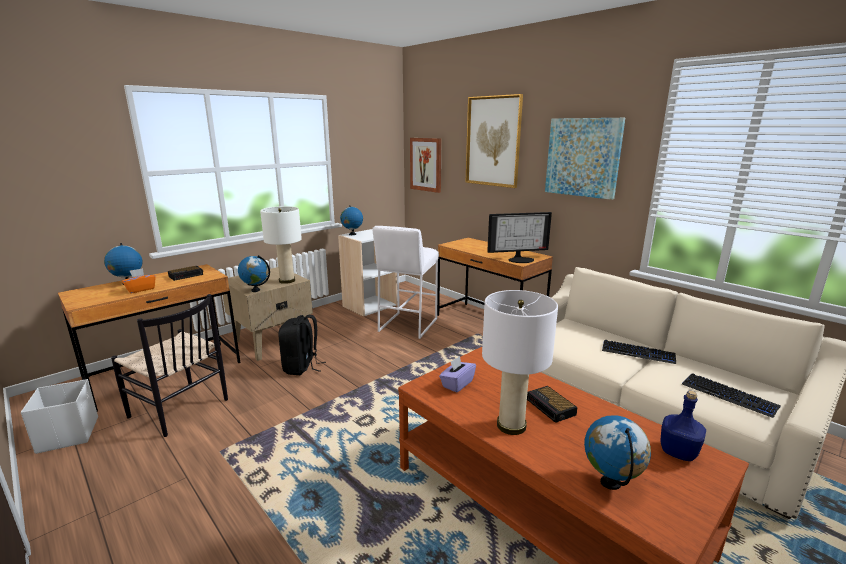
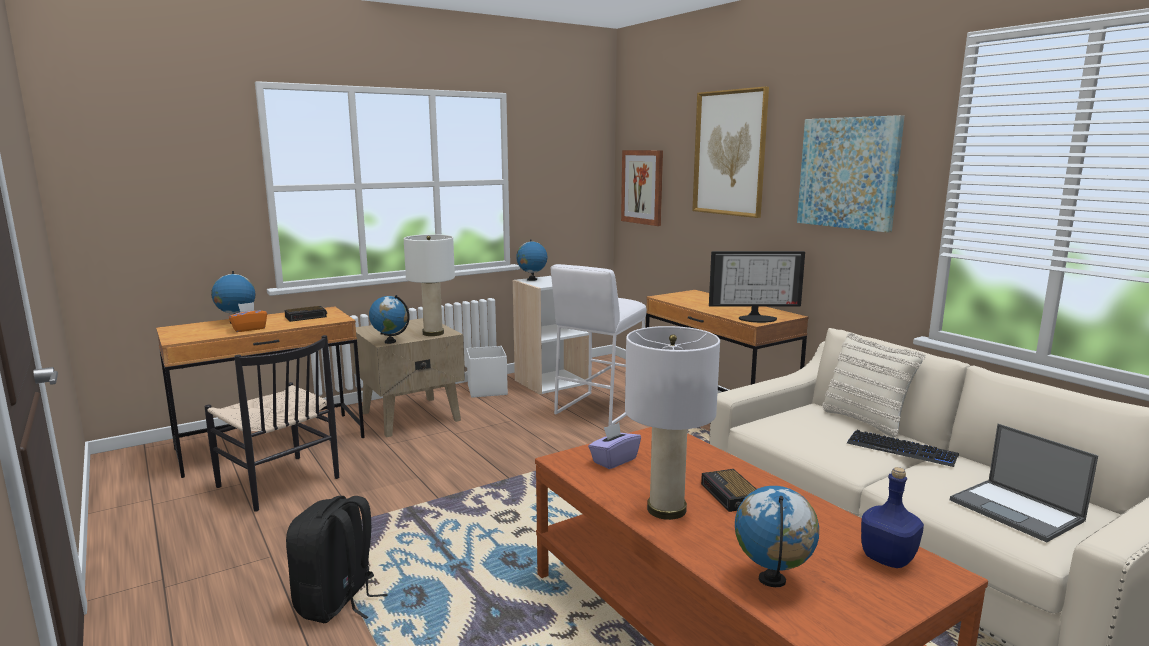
camera: 10 degrees right, 5 degrees down
white storage box [21,379,98,454] -> white storage box moved to [466,346,508,398]
black backpack [278,315,326,375] -> black backpack moved to [286,496,388,623]
keyboard [682,374,781,418] -> laptop [950,424,1098,542]
none -> beige pillow [822,333,926,437]

